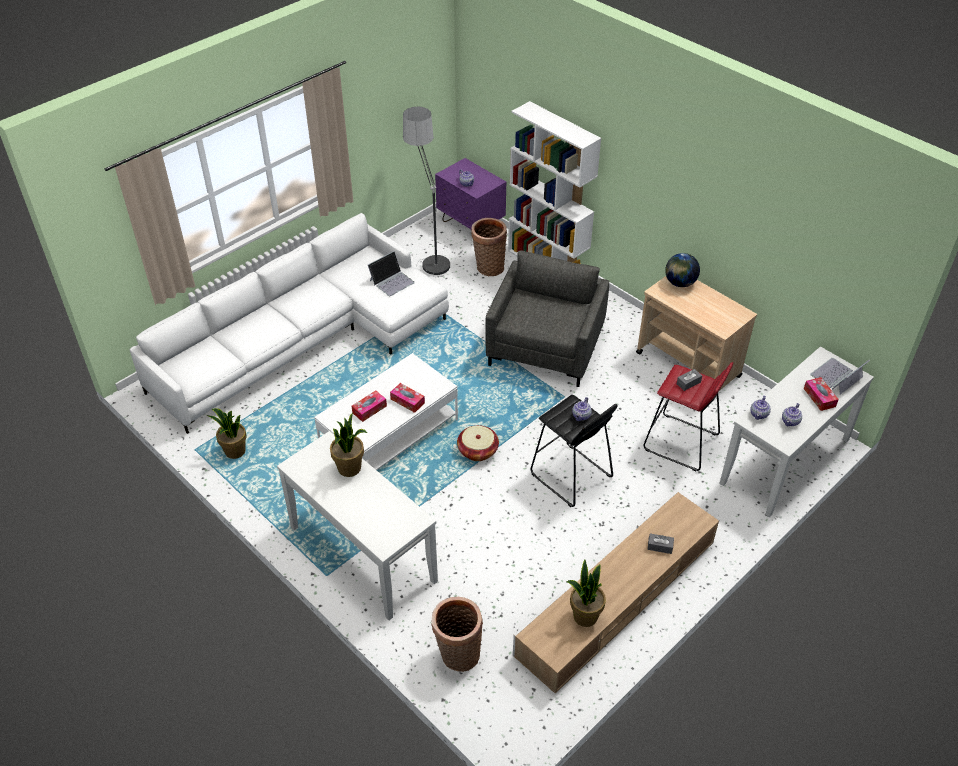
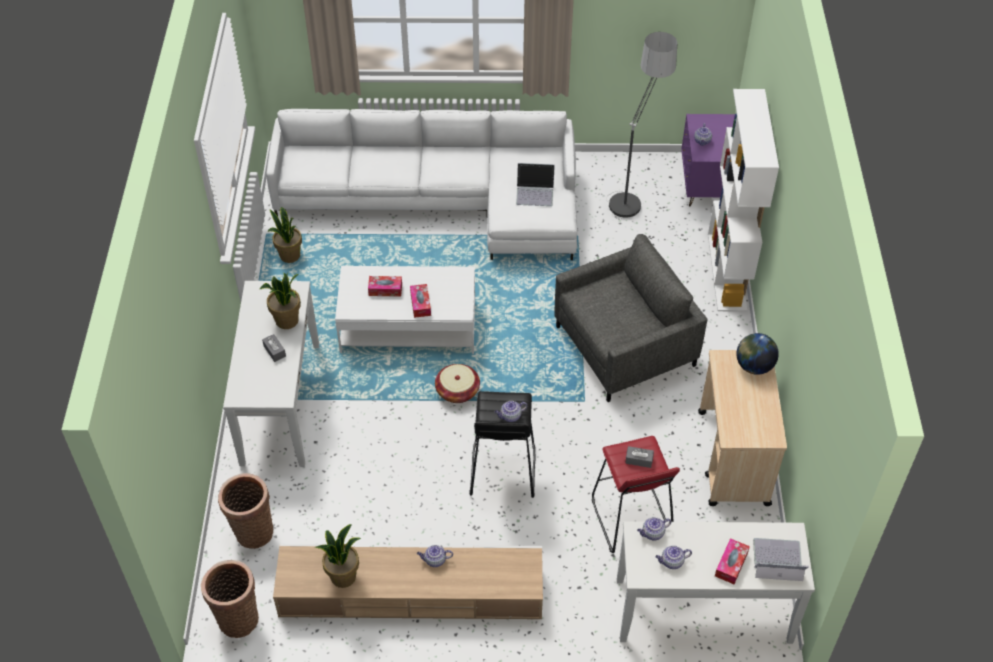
camera: 45 degrees right, 5 degrees up
basket [471,218,507,276] -> basket moved to [201,560,259,638]
grey tissue box [647,534,674,554] -> grey tissue box moved to [262,334,286,362]
none -> teapot [417,545,453,567]

